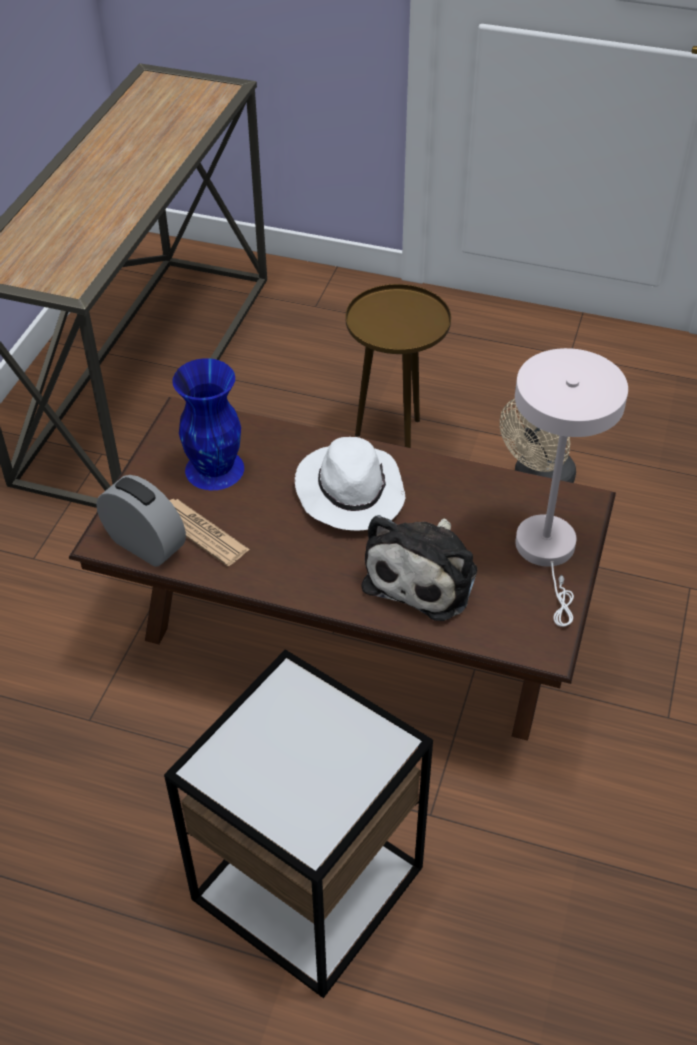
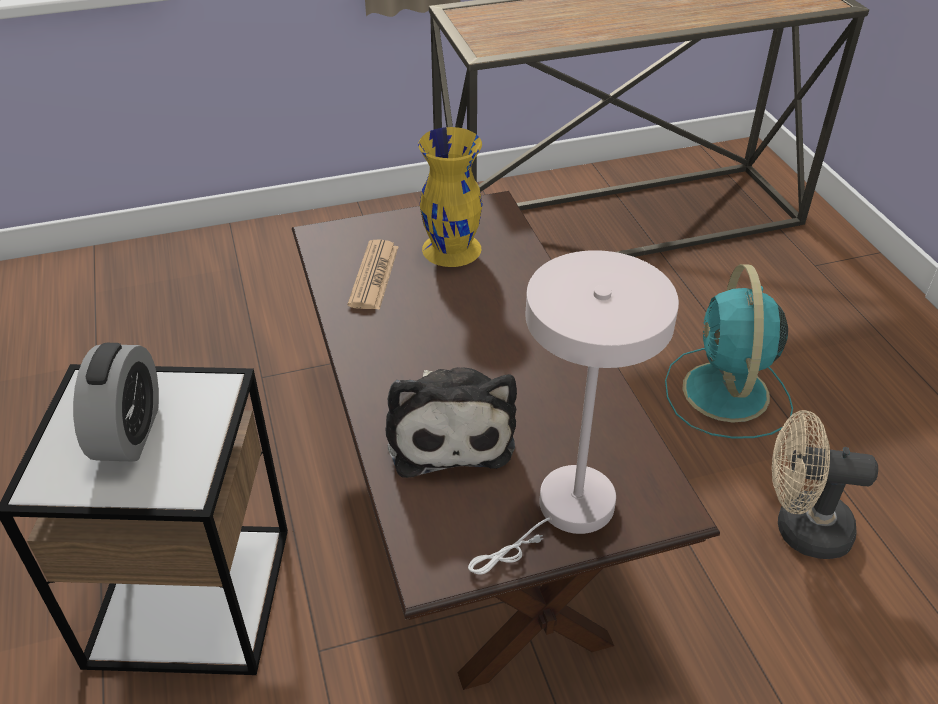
camera: 55 degrees right, 5 degrees down
alarm clock [96,475,186,567] -> alarm clock moved to [73,343,159,462]
blue vase [172,358,244,490] -> yellow vase [418,127,483,267]
white hat [295,437,405,531] -> none
brown side table [345,284,451,448] -> turquoise fan [665,264,793,439]
plush toy [362,515,477,621] -> plush toy turned 90 degrees counterclockwise [386,367,517,478]

